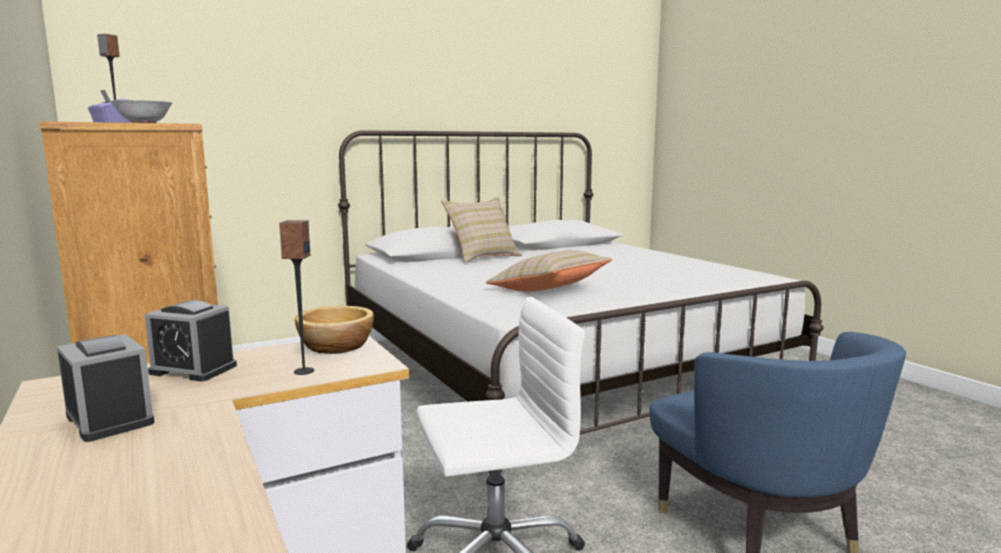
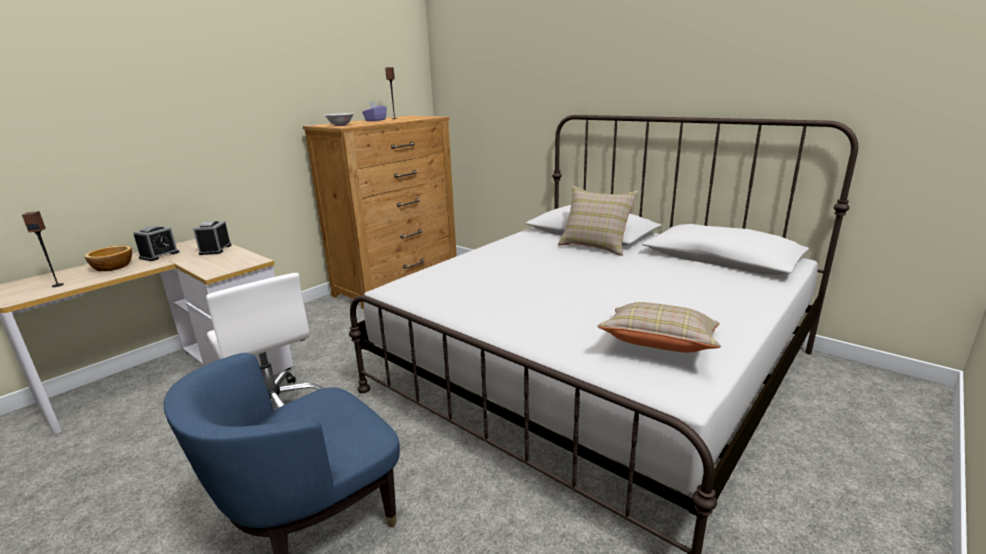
camera: 70 degrees right, 10 degrees up
speaker [279,220,314,375] -> speaker moved to [22,211,64,287]
bowl [295,306,374,354] -> bowl moved to [85,246,132,271]
beige pillow [486,250,612,292] -> beige pillow moved to [597,302,721,353]

